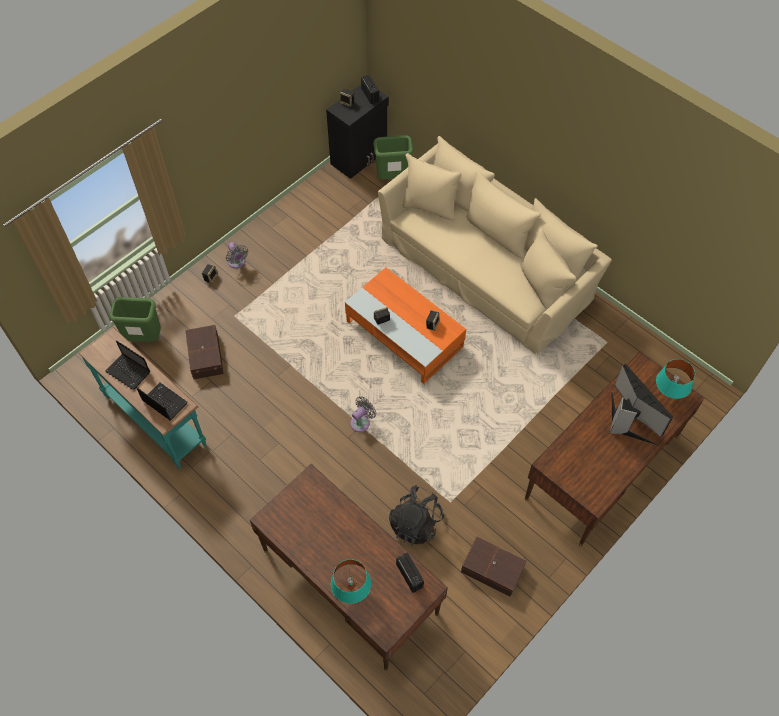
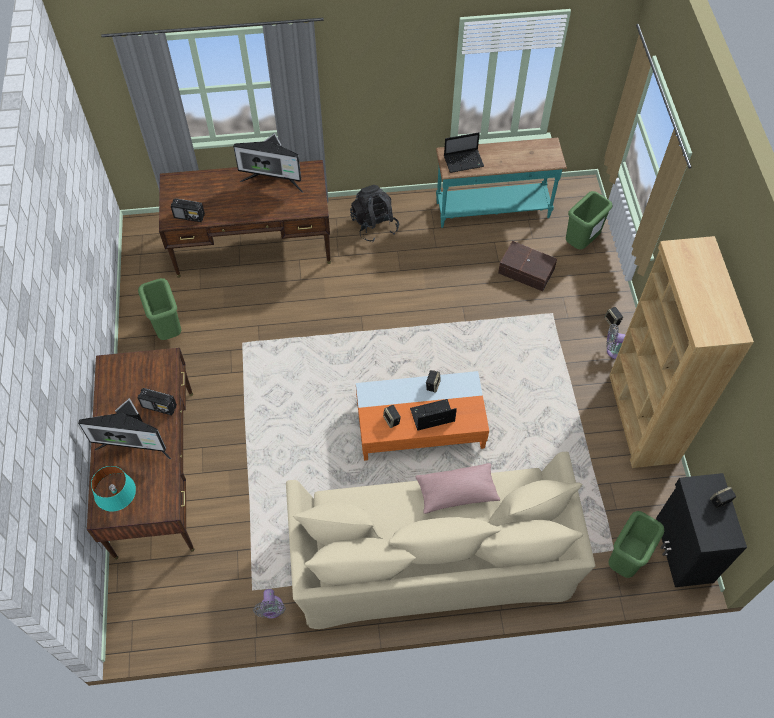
camera: 130 degrees right, 0 degrees up
laptop [105,340,150,390] -> laptop moved to [410,399,457,431]
turquoise table lamp [331,559,371,604] -> none
grey fan [351,396,376,432] -> grey fan moved to [253,589,286,619]
radio [361,74,379,104] -> radio moved to [138,388,177,415]
black backpack [389,485,444,546] -> black backpack moved to [350,185,399,242]
brown storage box [461,537,527,597] -> green trash can [138,278,181,340]
none -> monitor [233,133,303,193]
none -> pink pillow [415,463,500,514]
none -> brown bookcase [609,236,754,468]

